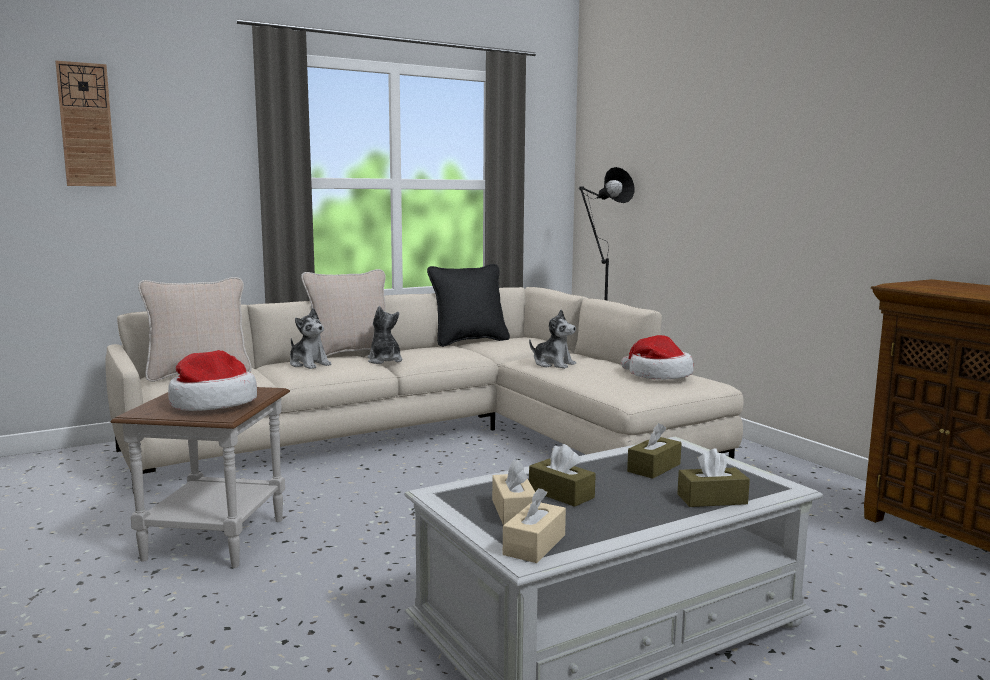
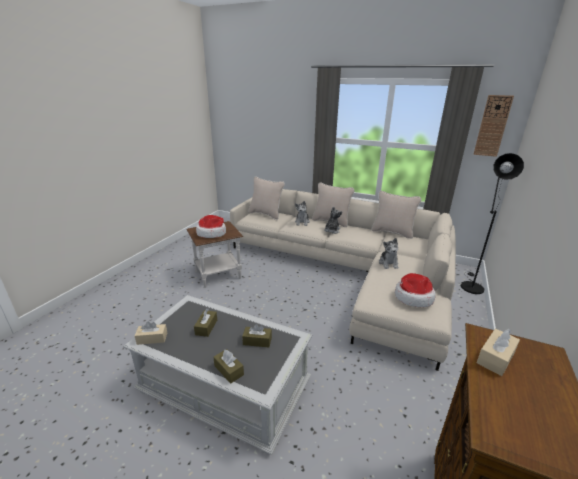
camera: 55 degrees right, 15 degrees up
wall clock [55,61,116,186] -> wall clock moved to [473,95,514,157]
black pillow [427,264,510,347] -> beige pillow [371,191,421,239]
beige tissue box [492,459,535,525] -> beige tissue box moved to [476,329,520,376]

